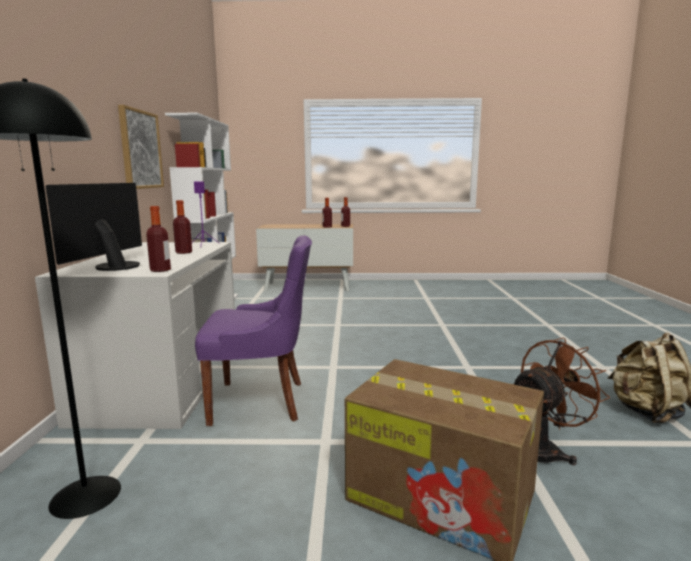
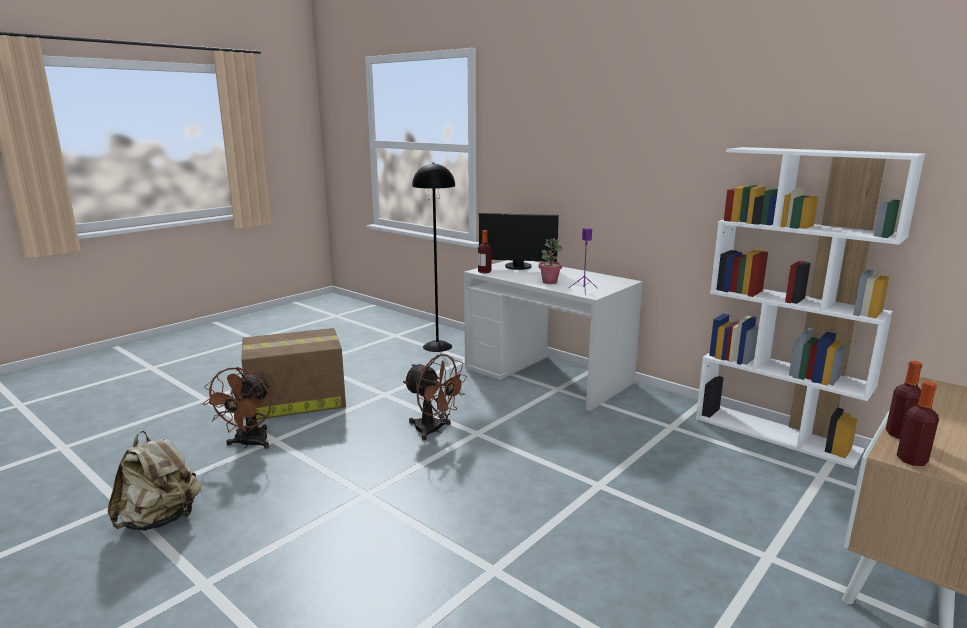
camera: 130 degrees right, 5 degrees up
monitor [46,183,142,271] -> monitor turned 135 degrees clockwise [479,213,559,270]
picture [118,105,164,189] -> none
bottle [173,200,192,254] -> potted plant [539,238,563,284]
purple chair [195,235,312,426] -> none
none -> brown fan [403,354,467,440]

